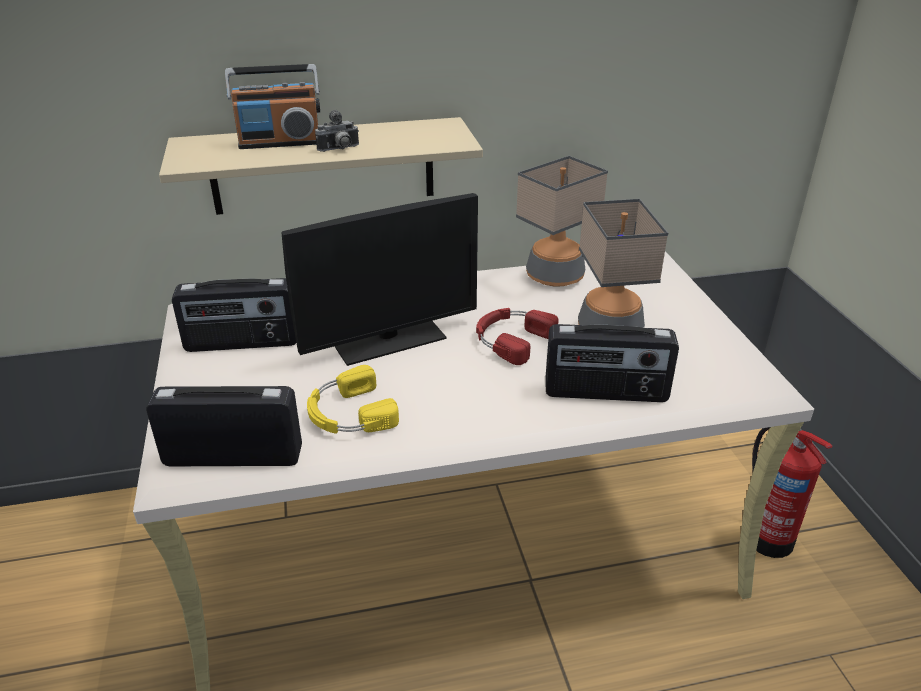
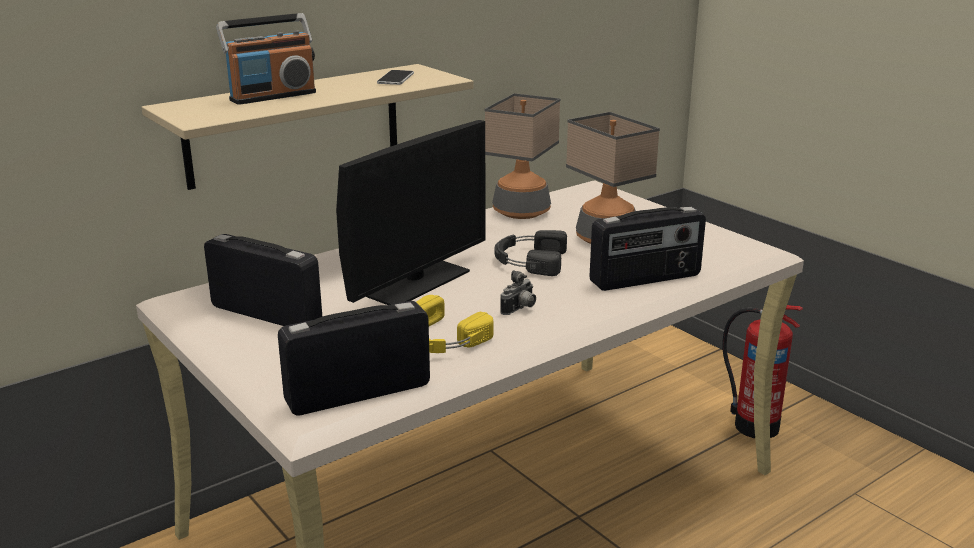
camera: 25 degrees left, 10 degrees down
radio [172,278,296,352] -> radio turned 120 degrees counterclockwise [204,234,322,326]
camera [315,110,359,152] -> camera moved to [500,270,536,315]
red headphones [476,308,558,365] -> black headphones [495,230,567,276]
none -> phone [377,70,414,85]

